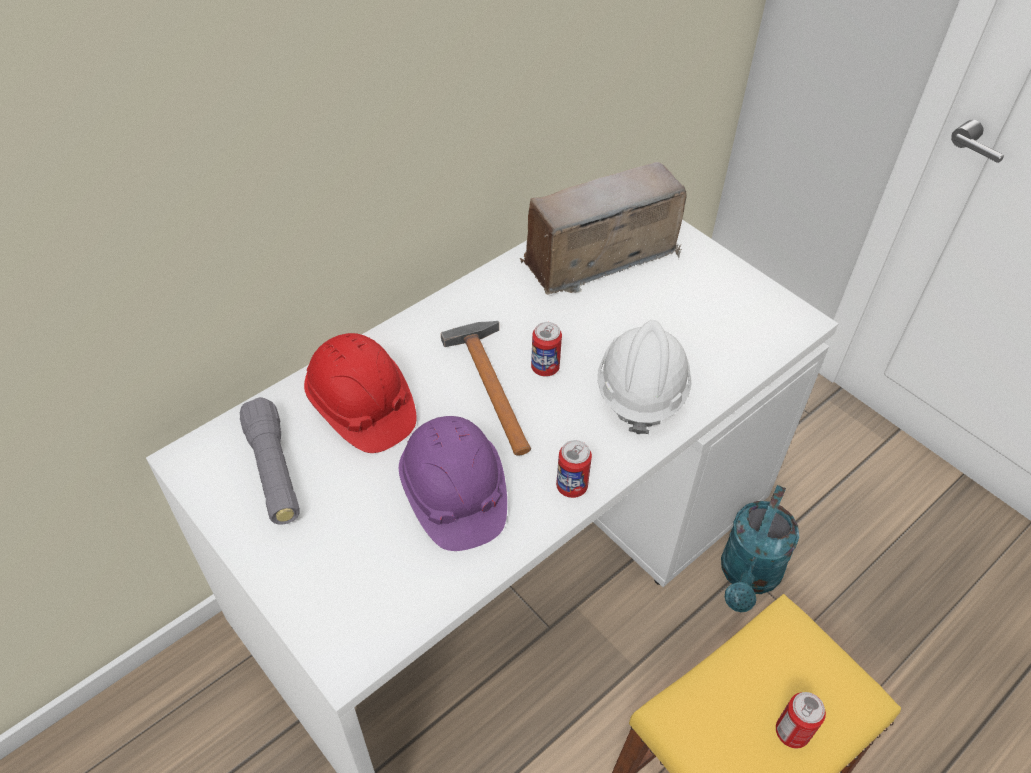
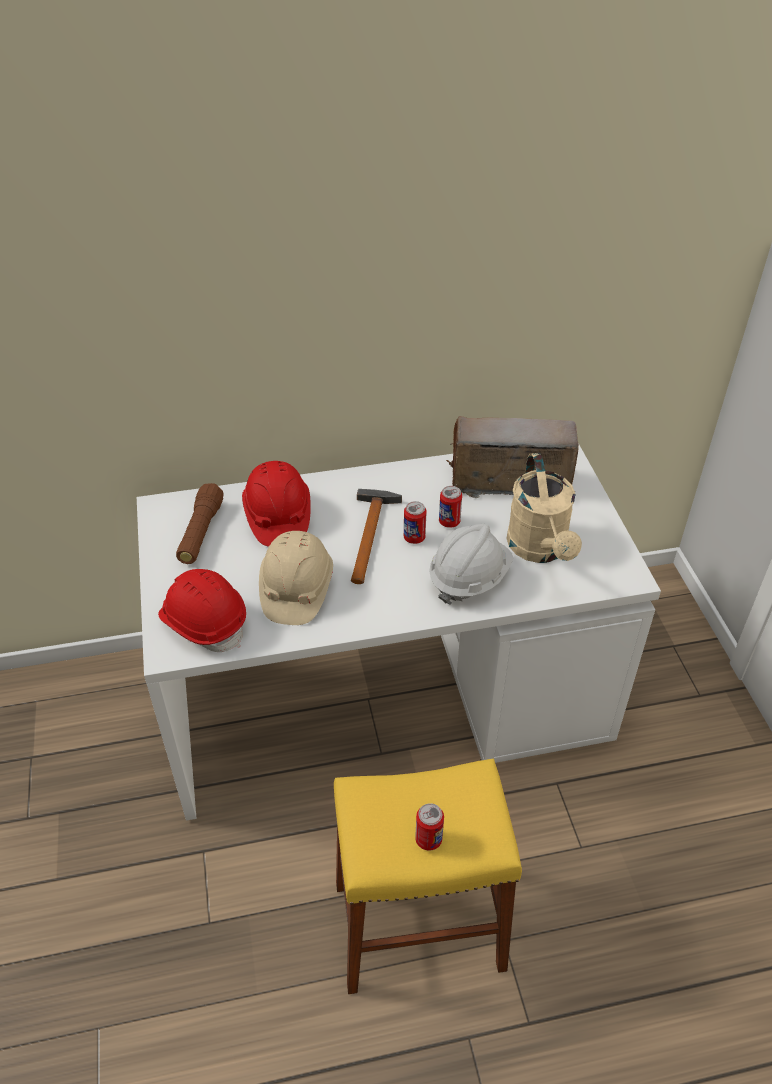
camera: 30 degrees right, 5 degrees down
grey flashlight [240,397,300,525] -> brown flashlight [176,483,224,564]
purple hard hat [399,416,507,551] -> beige hard hat [259,531,333,625]
can [556,440,592,498] -> can moved to [439,486,462,528]
turquoise watering can [721,485,799,612] -> none
none -> red hard hat [158,569,246,652]
none -> beige watering can [506,453,582,563]

